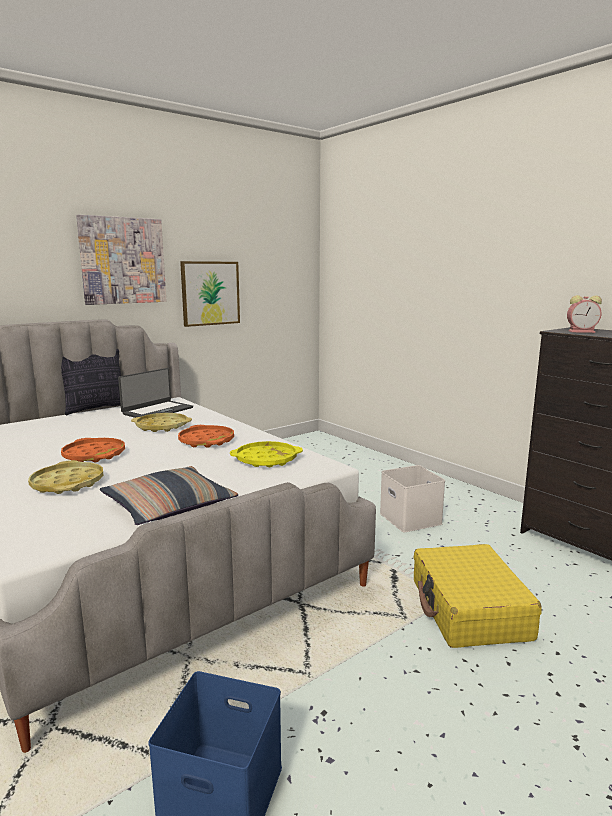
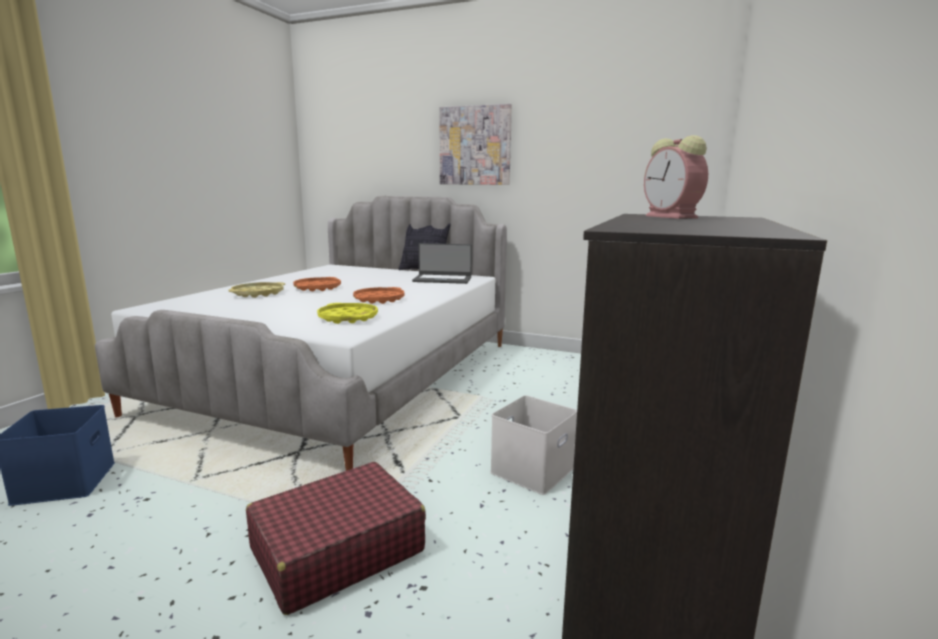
camera: 60 degrees right, 0 degrees up
pillow [100,466,238,525] -> none
yellow tray [131,413,192,432] -> none
picture [180,261,240,327] -> none
yellow suitcase [414,544,541,648] -> red suitcase [246,462,426,615]

